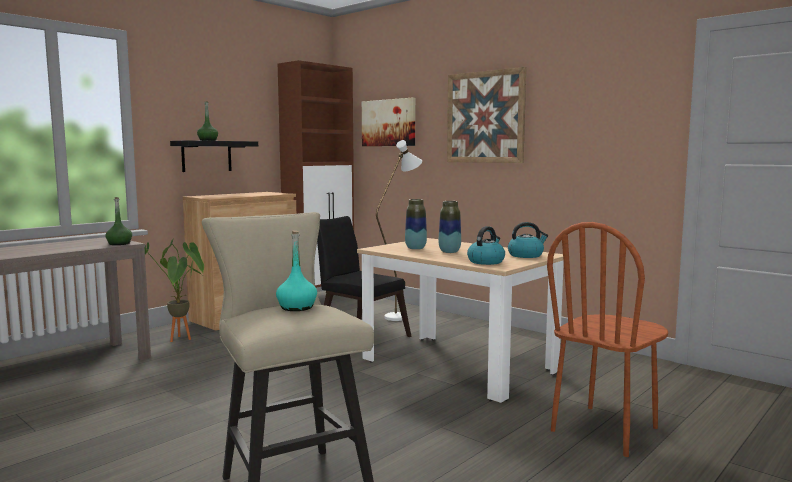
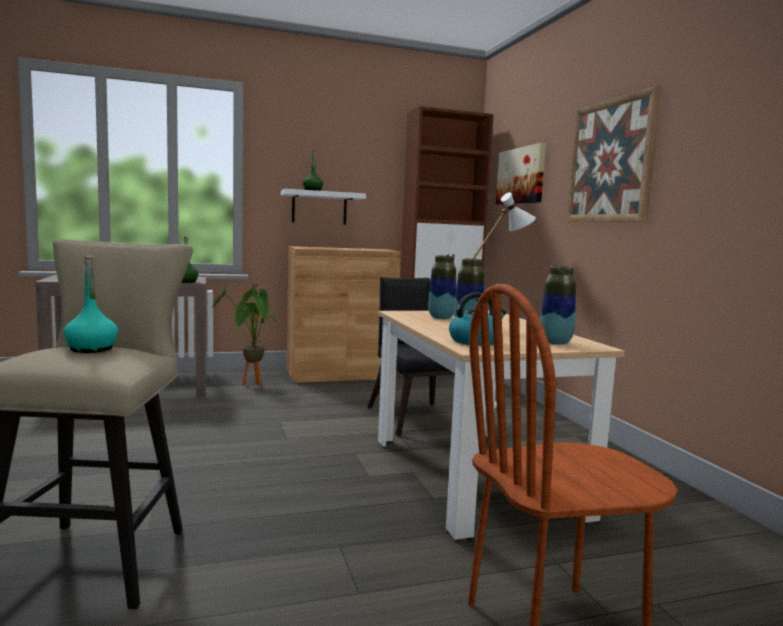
camera: 30 degrees right, 0 degrees up
black shelf [170,140,258,172] -> white shelf [281,189,366,224]
kettle [508,222,548,258] -> vase [540,266,576,345]

